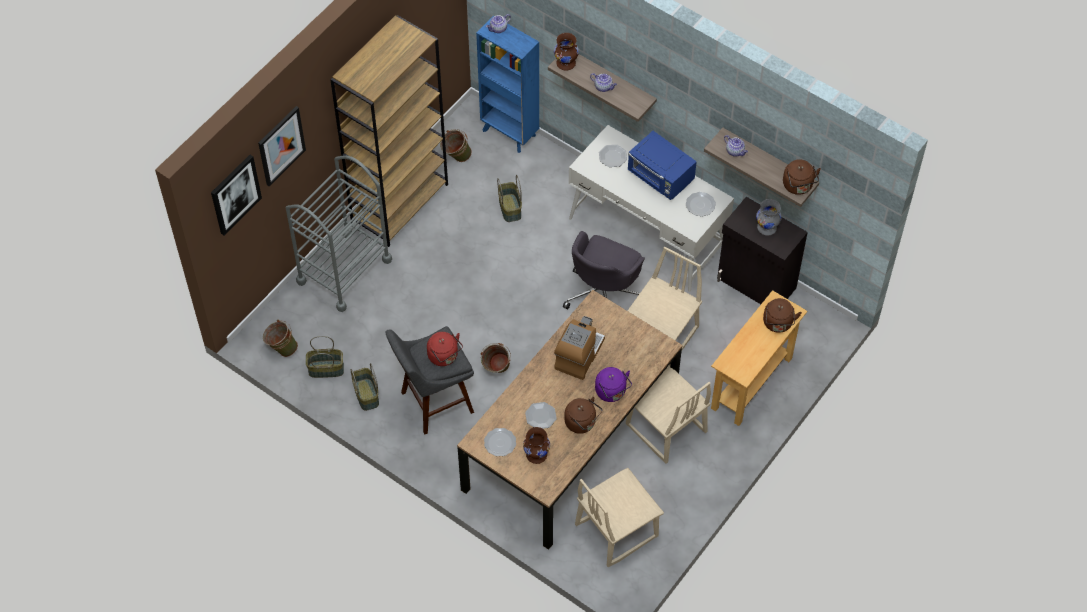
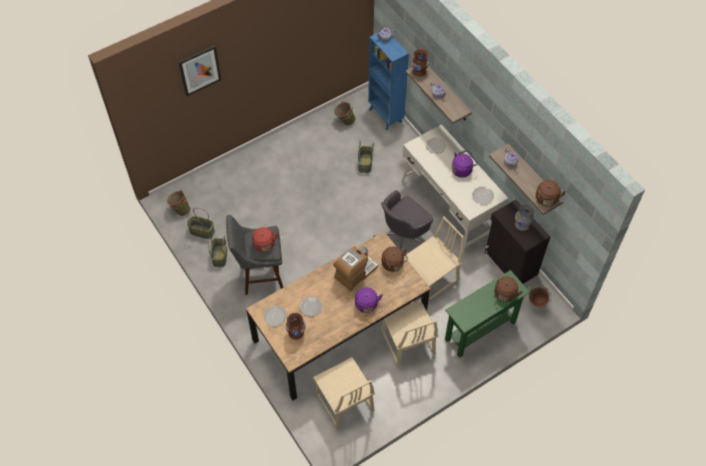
camera: 20 degrees right, 0 degrees up
picture [211,155,262,235] -> none
grey cart [286,155,392,312] -> none
brown bookcase [330,15,448,247] -> none
green bucket [480,343,511,373] -> green bucket moved to [528,286,551,308]
brown kettle [564,397,602,434] -> brown kettle moved to [381,247,408,272]
beige chair [575,468,664,568] -> beige chair turned 105 degrees counterclockwise [313,357,375,430]
blue microwave [628,131,697,200] -> purple kettle [452,150,478,178]
beige console table [711,290,807,426] -> green console table [445,270,530,358]

